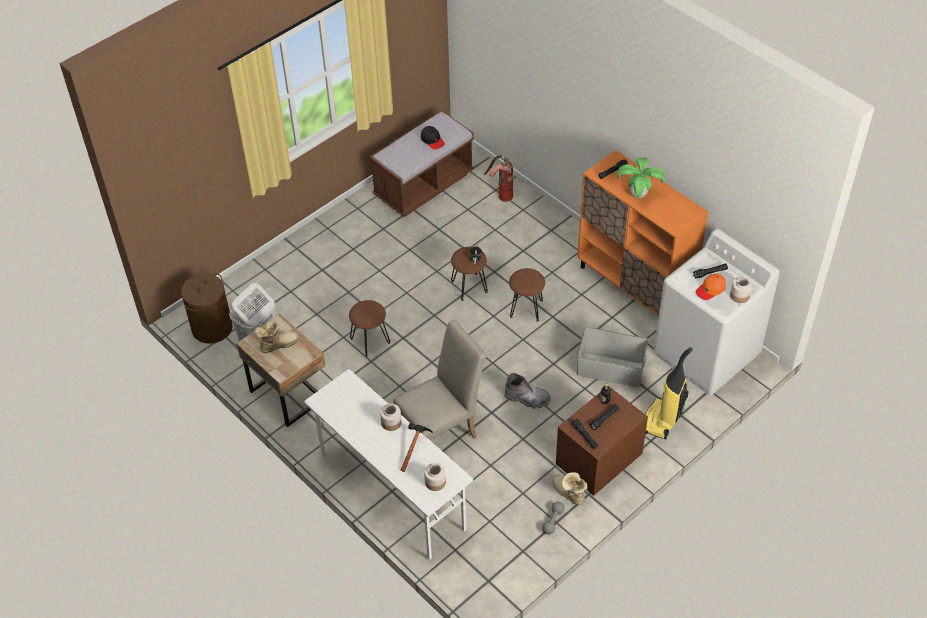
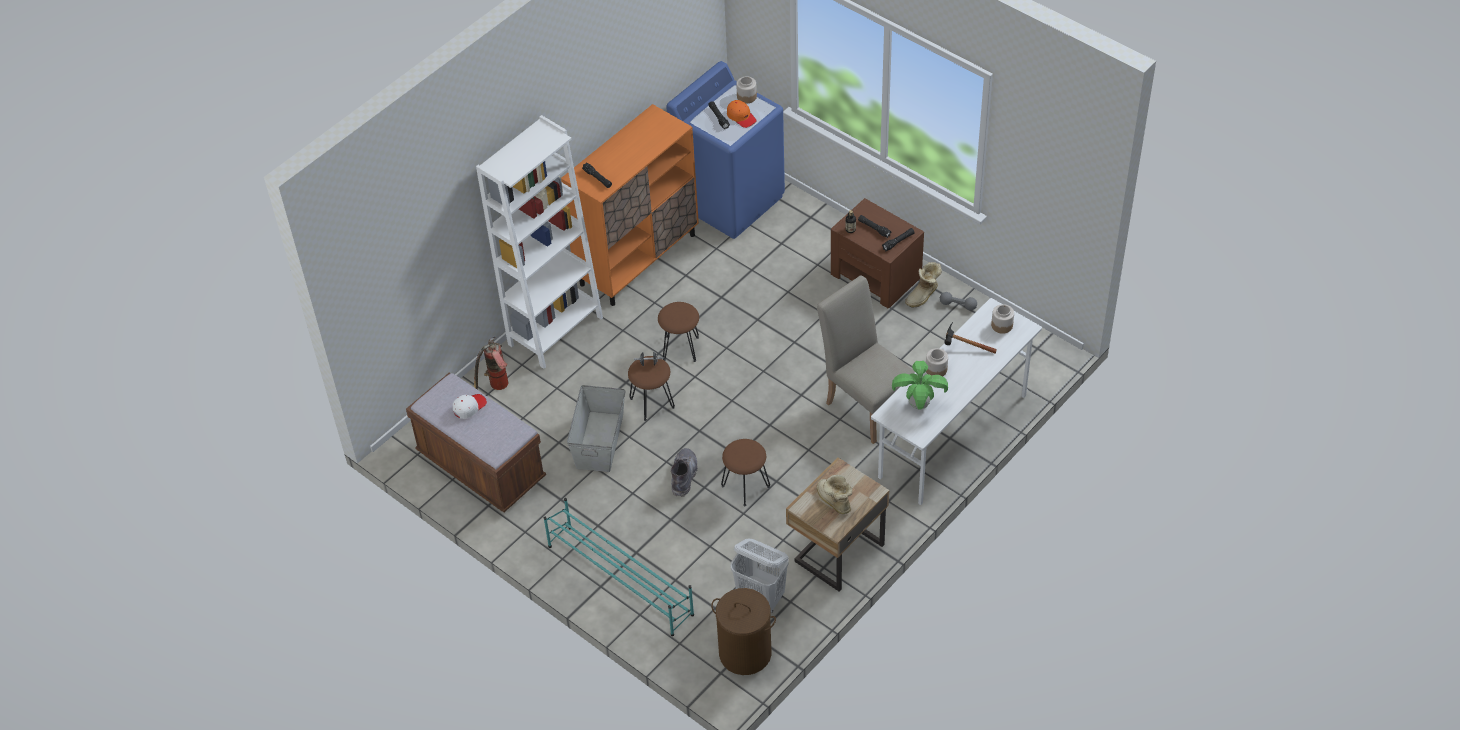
camera: 95 degrees left, 0 degrees up
black cap [421,126,445,150] -> white cap [453,394,487,419]
grey boot [504,373,551,409] -> grey boot moved to [671,448,698,497]
grey storage box [577,327,649,387] -> grey storage box moved to [567,385,625,472]
potted plant [617,157,664,198] -> potted plant moved to [892,361,948,410]
vacuum cleaner [645,347,693,439] -> none
white washing machine [654,229,780,396] -> blue washing machine [666,61,785,239]
none -> white bookcase [476,115,603,369]
none -> turquoise shoe rack [544,498,694,636]

